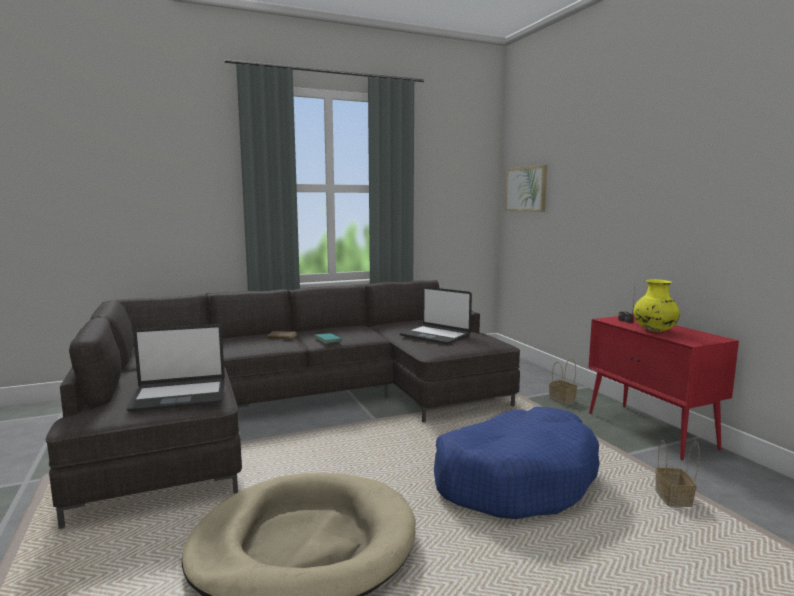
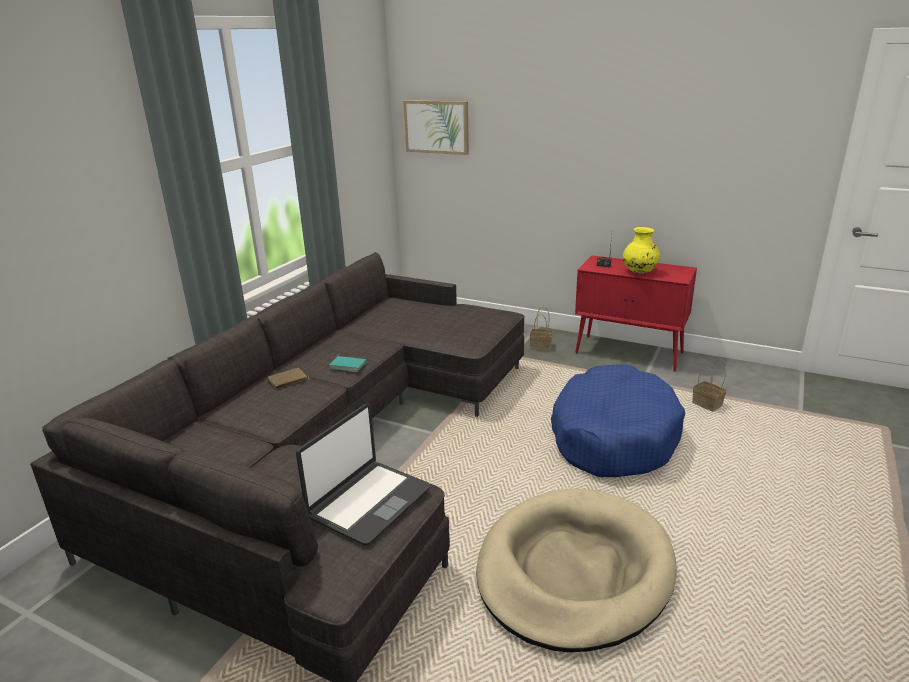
camera: 40 degrees left, 15 degrees up
laptop [400,287,472,344] -> none

